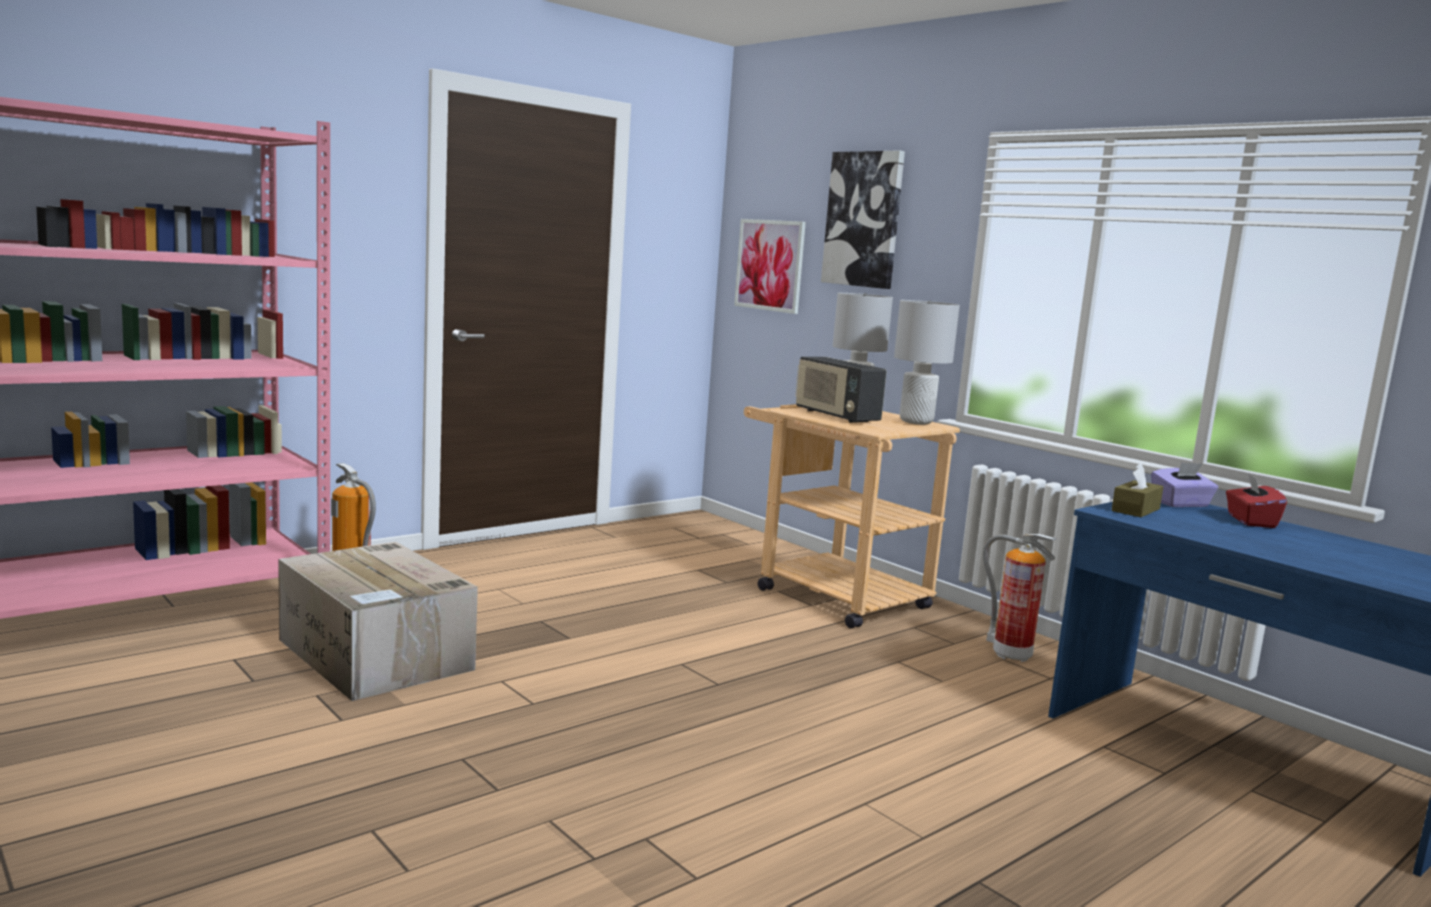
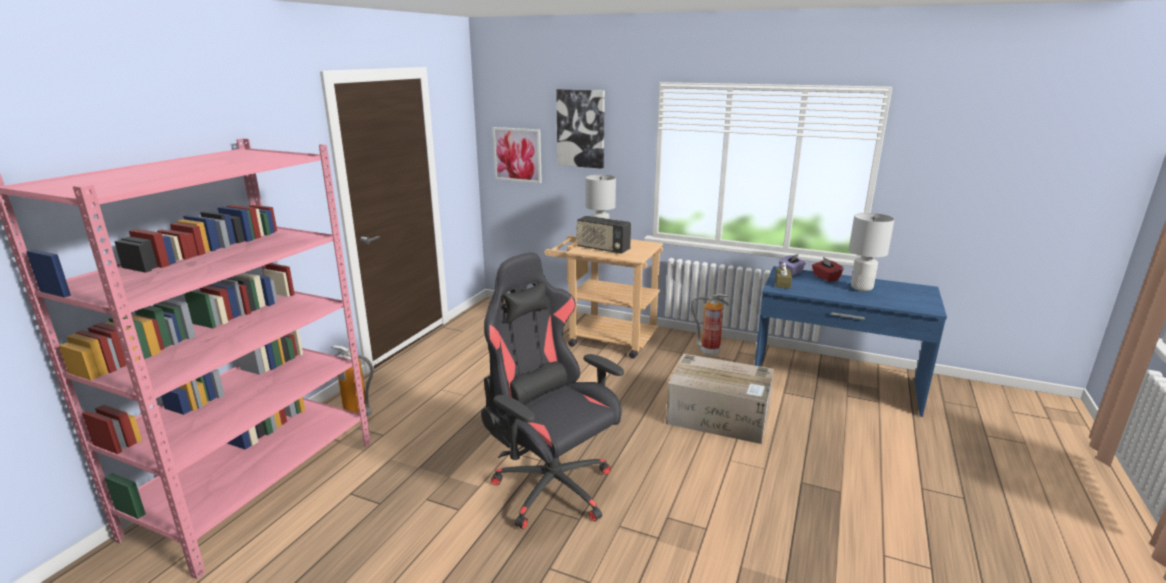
camera: 25 degrees left, 10 degrees up
cardboard box [278,542,478,701] -> cardboard box moved to [666,354,774,444]
grey table lamp [894,300,960,425] -> grey table lamp moved to [849,213,895,291]
none -> black office chair [481,253,624,529]

